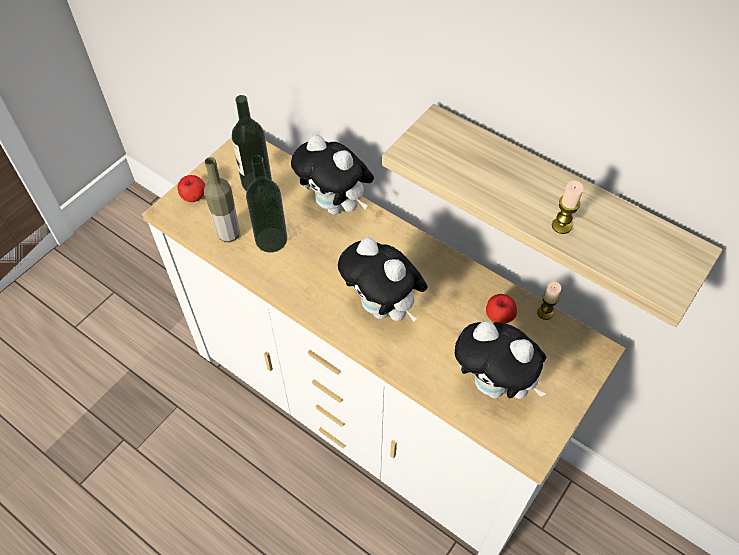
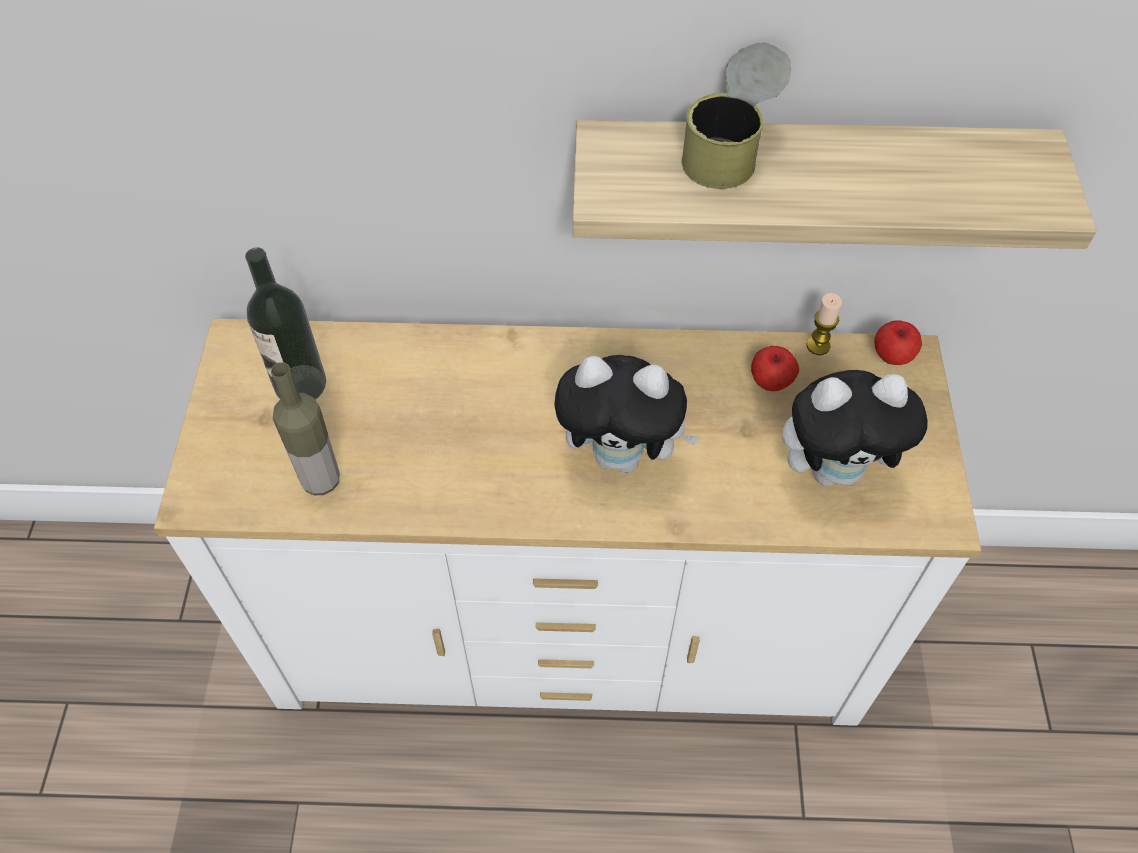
camera: 35 degrees left, 0 degrees up
apple [177,175,205,202] -> apple moved to [874,320,922,365]
bottle [246,155,287,253] -> none
plush toy [291,135,374,215] -> none
candle [552,181,584,234] -> none
none -> can [681,43,791,189]

